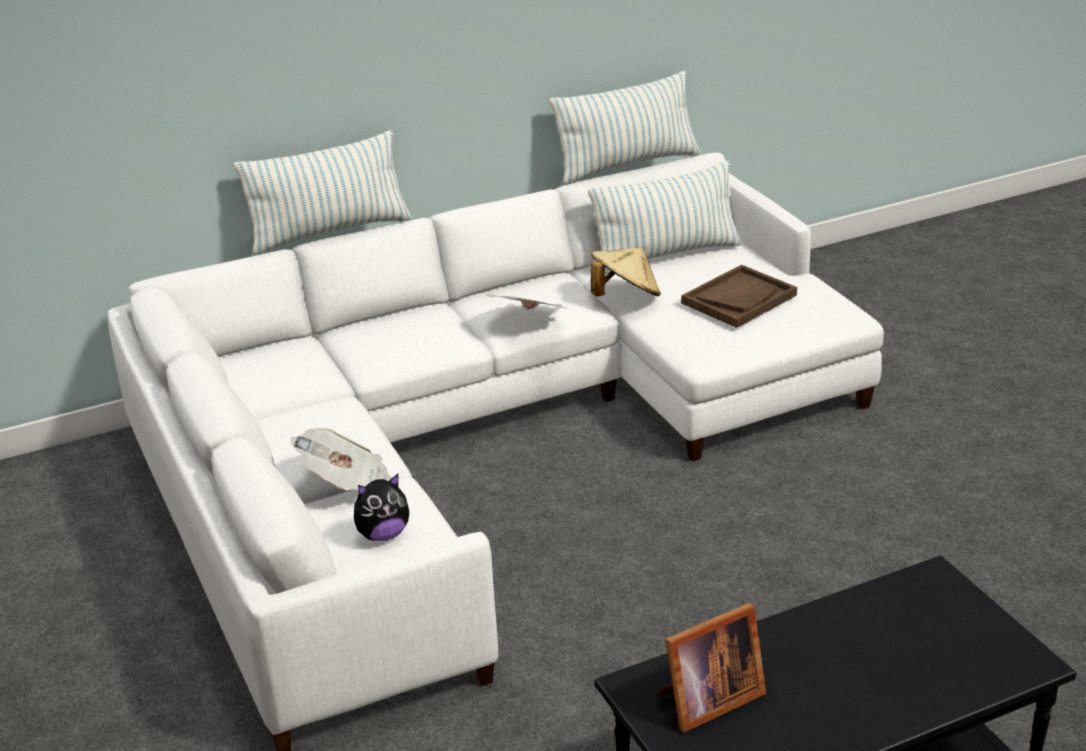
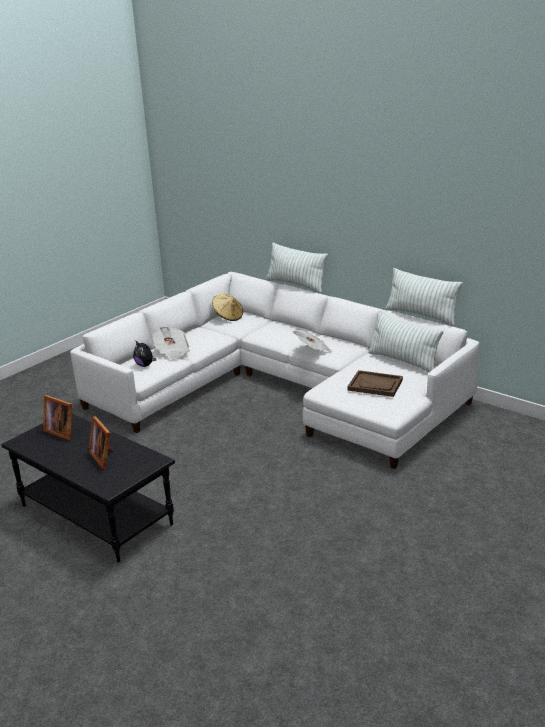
camera: 65 degrees right, 5 degrees down
beige hat [590,247,661,296] -> beige hat moved to [212,293,243,321]
none -> picture frame [89,416,114,469]

